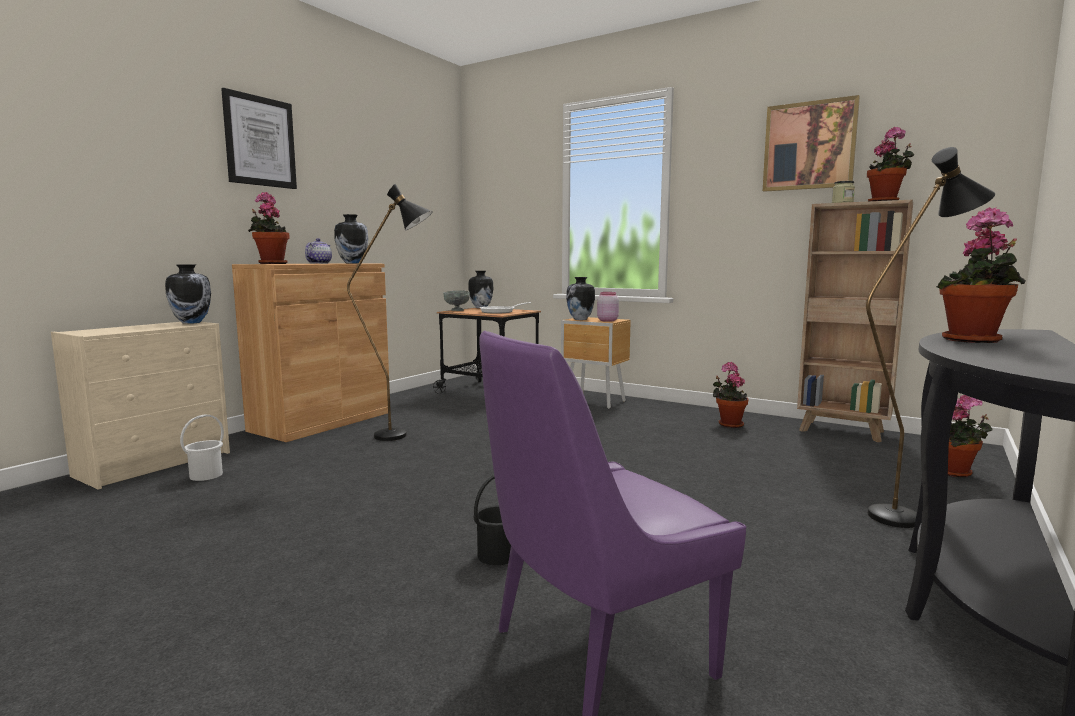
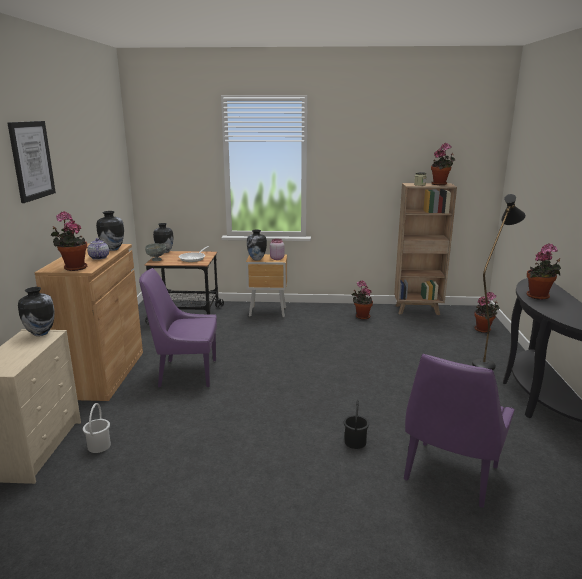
camera: 30 degrees left, 10 degrees up
black floor lamp [347,184,433,441] -> purple chair [139,268,217,387]
picture [763,95,860,192] -> none

